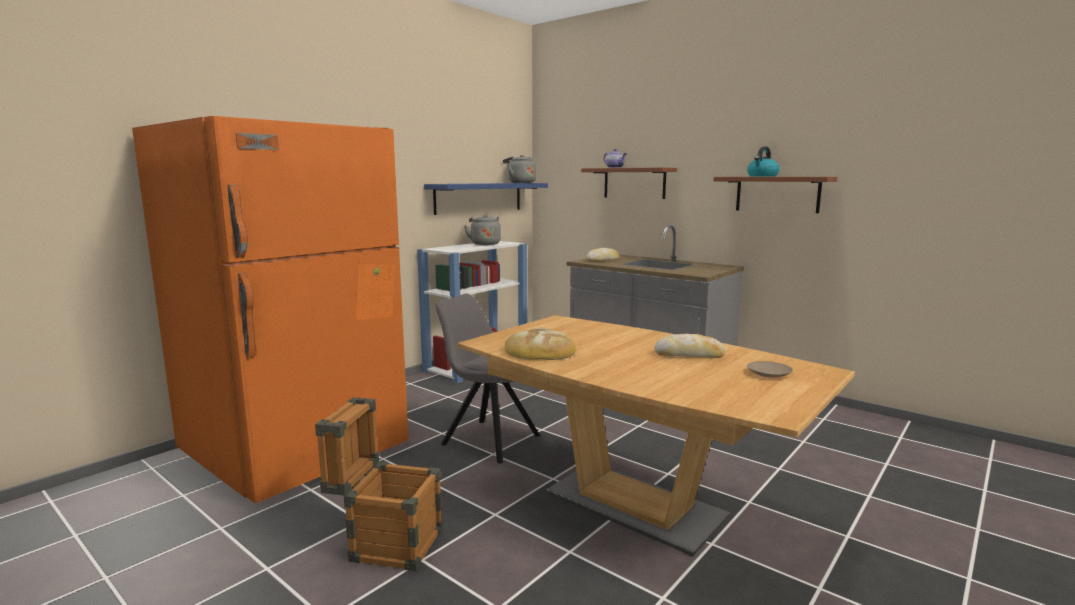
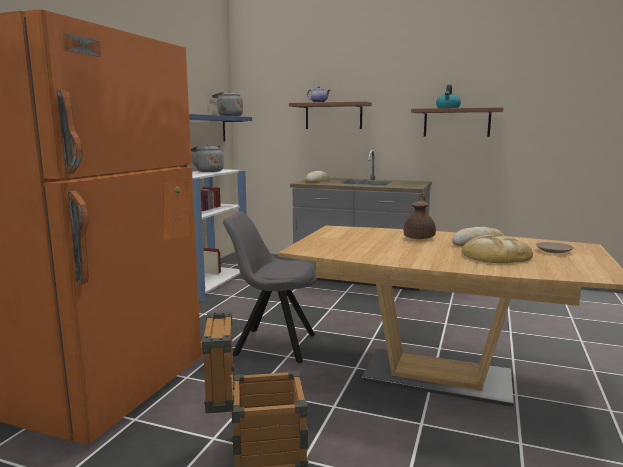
camera: 20 degrees left, 0 degrees up
bread [505,328,576,360] -> bread moved to [462,235,533,263]
none -> brown teapot [404,192,436,239]

